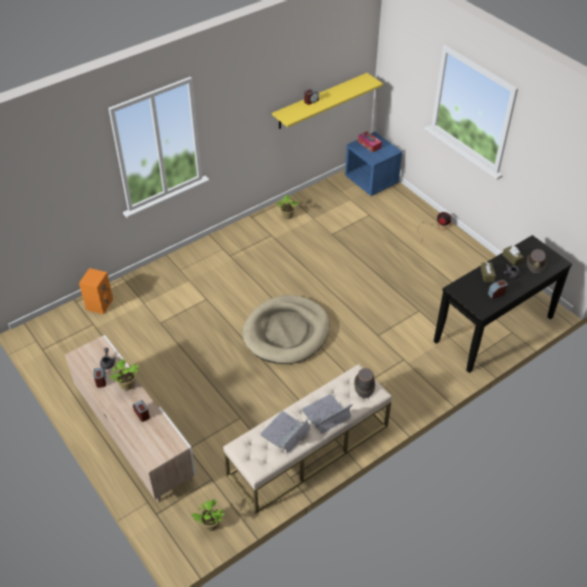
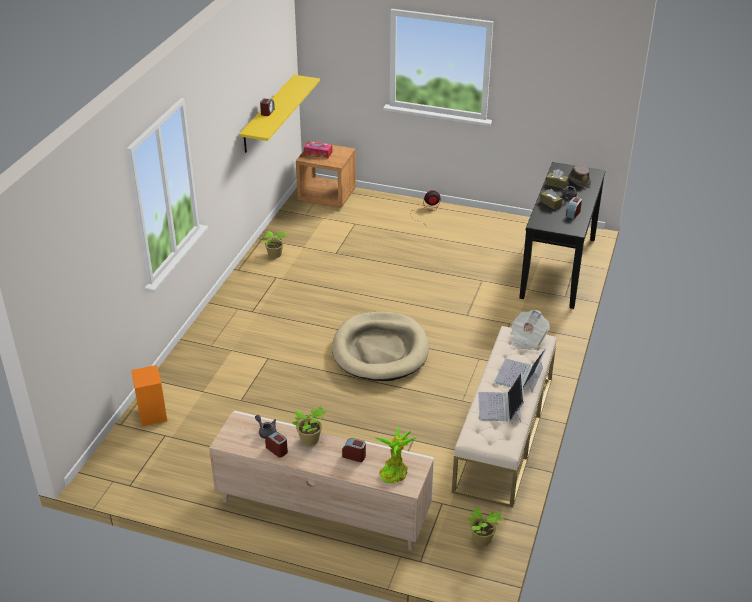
camera: 35 degrees left, 10 degrees down
blue nightstand [345,132,402,196] -> brown nightstand [296,145,356,208]
brown hat [354,368,375,399] -> newspaper [510,310,550,350]
none -> potted plant [376,426,417,483]

